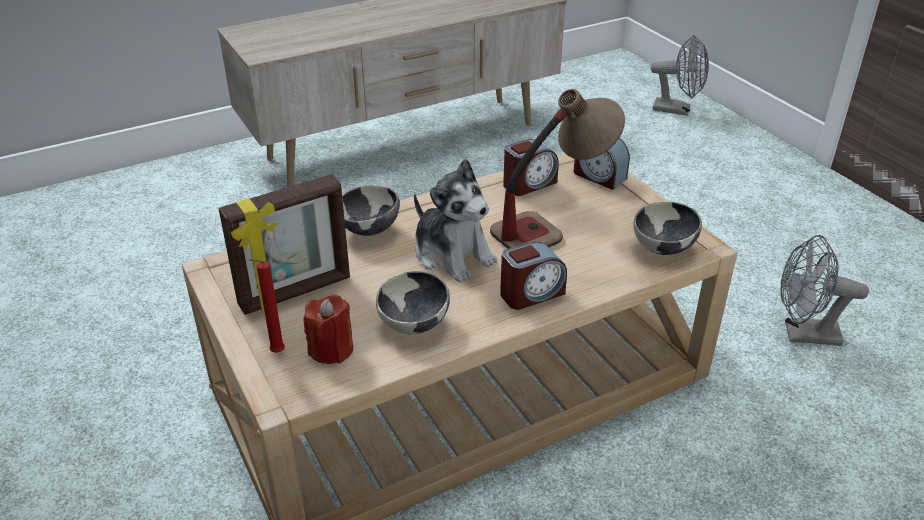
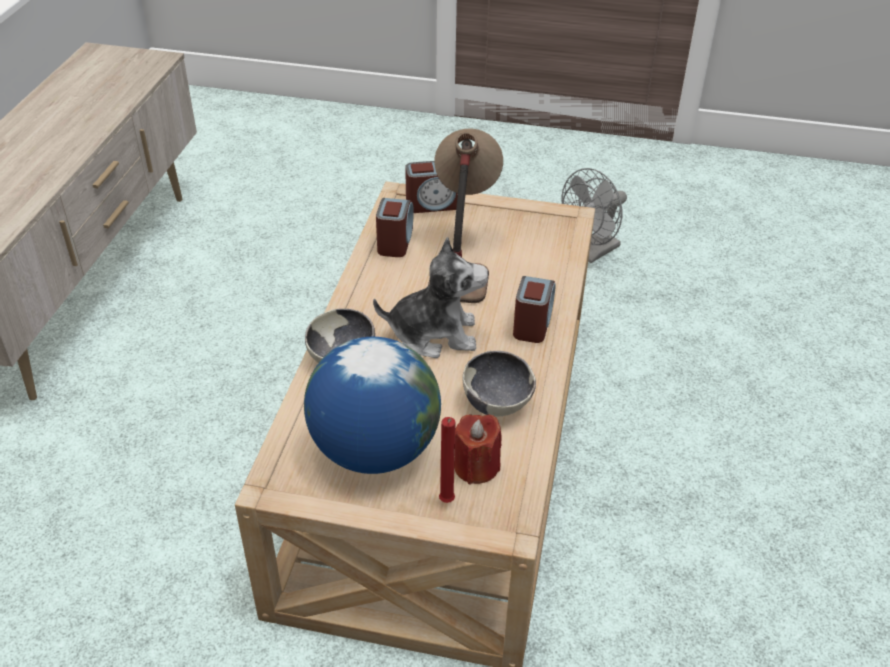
camera: 50 degrees left, 5 degrees up
picture frame [219,174,350,315] -> globe [304,337,441,474]
bowl [633,201,702,255] -> none
grey fan [651,35,709,116] -> none

